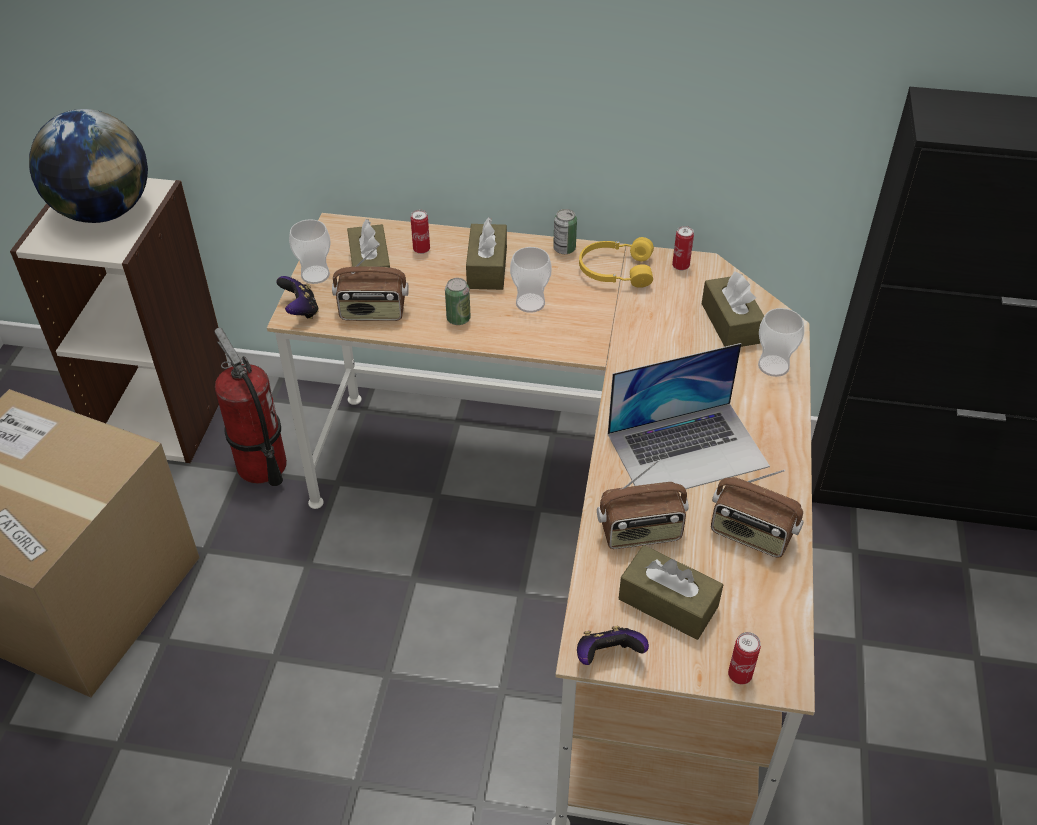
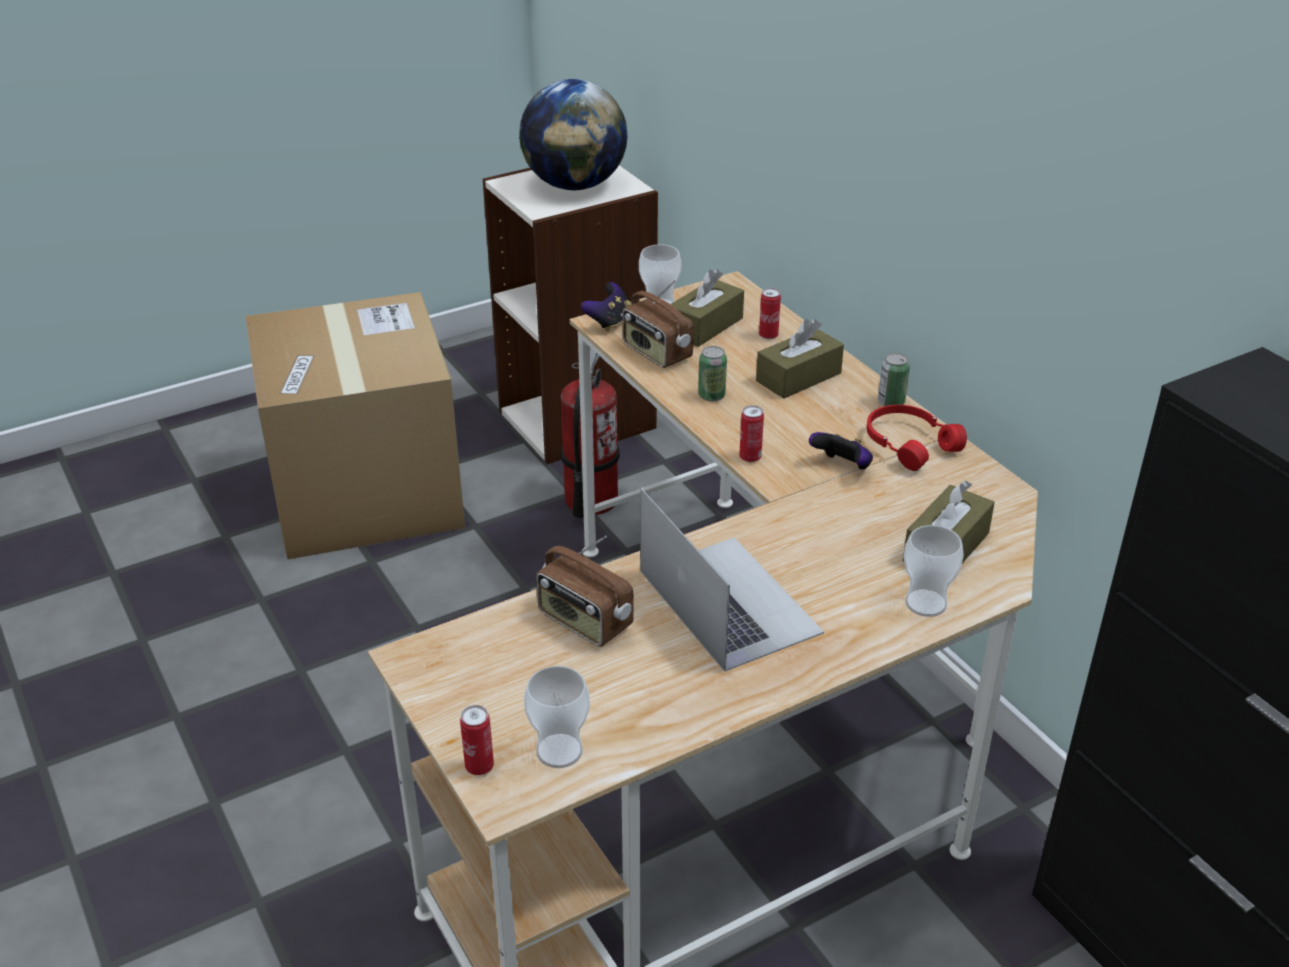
camera: 50 degrees right, 10 degrees down
cup [510,247,552,313] -> cup moved to [524,666,590,768]
game controller [577,626,649,665] -> game controller moved to [809,432,873,469]
yellow headphones [579,237,654,288] -> red headphones [866,405,967,471]
laptop [608,343,770,489] -> laptop turned 150 degrees counterclockwise [640,488,824,672]
brown tissue box [619,545,723,640] -> none
can [672,226,694,270] -> can moved to [739,405,764,462]
radio [711,469,804,558] -> none

